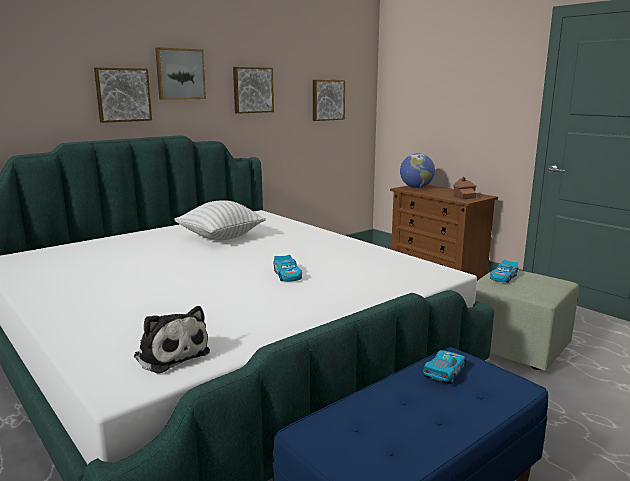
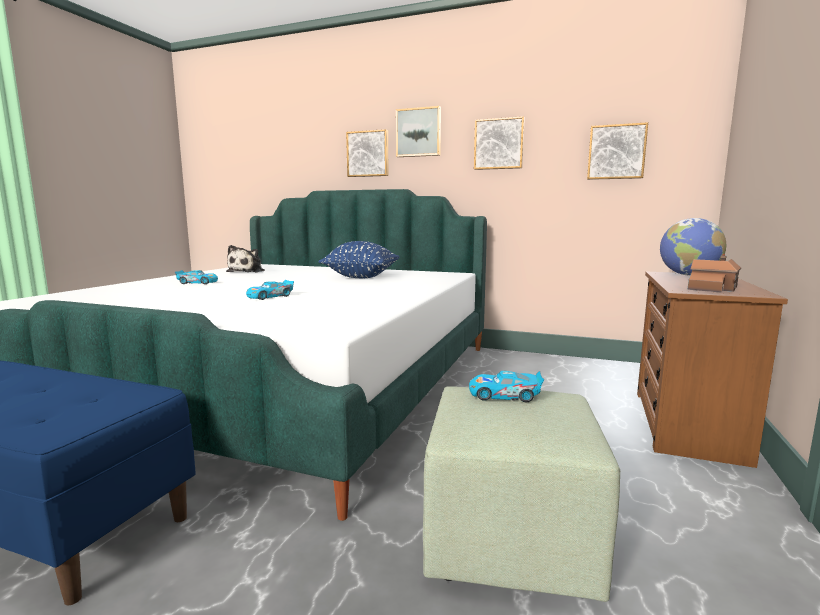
camera: 60 degrees right, 5 degrees down
plush toy [134,306,210,374] -> plush toy moved to [226,245,265,273]
white pillow [174,200,266,241] -> blue pillow [319,241,400,278]
toy car [423,350,466,384] -> toy car moved to [175,270,218,284]

